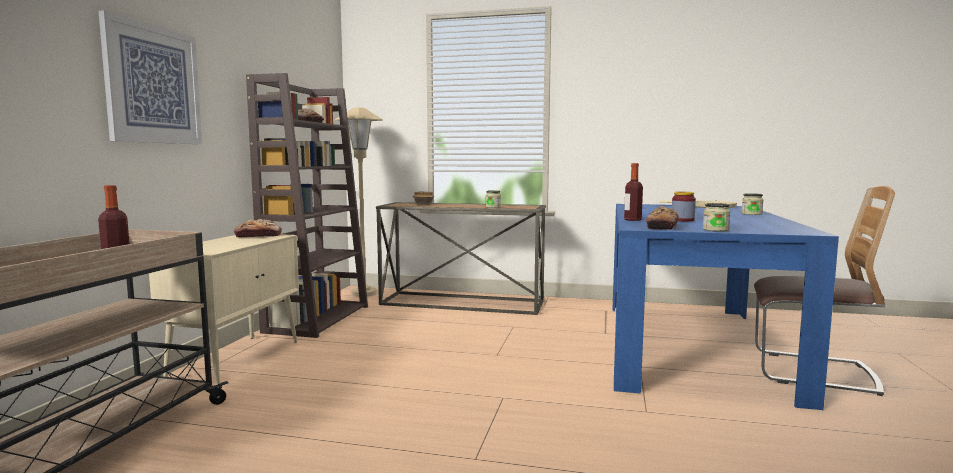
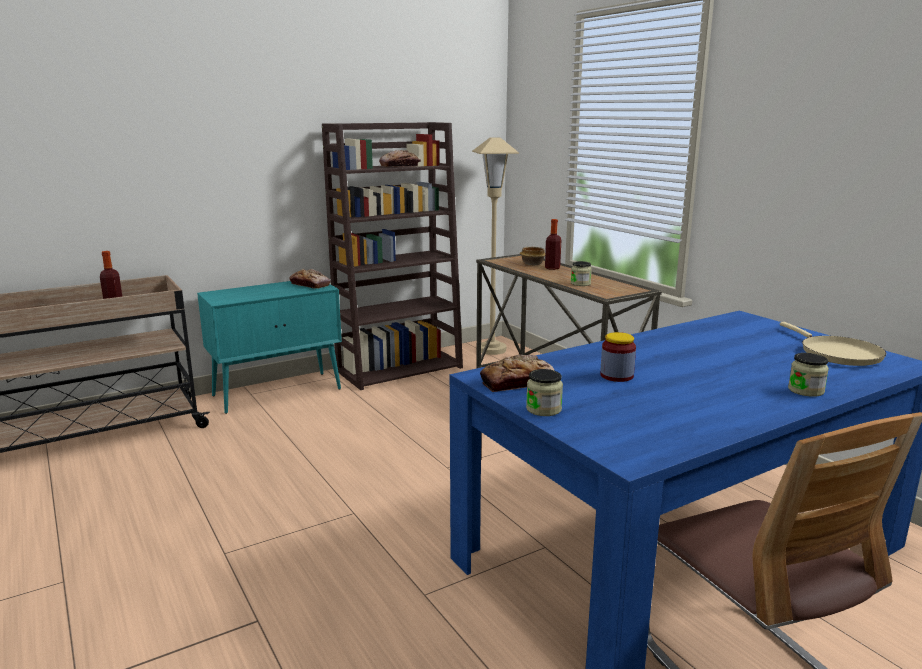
camera: 45 degrees right, 10 degrees up
picture [98,10,202,144] -> none
beige cabinet [149,234,299,385] -> turquoise cabinet [197,281,342,414]
bottle [624,163,643,221] -> bottle moved to [545,219,561,270]

